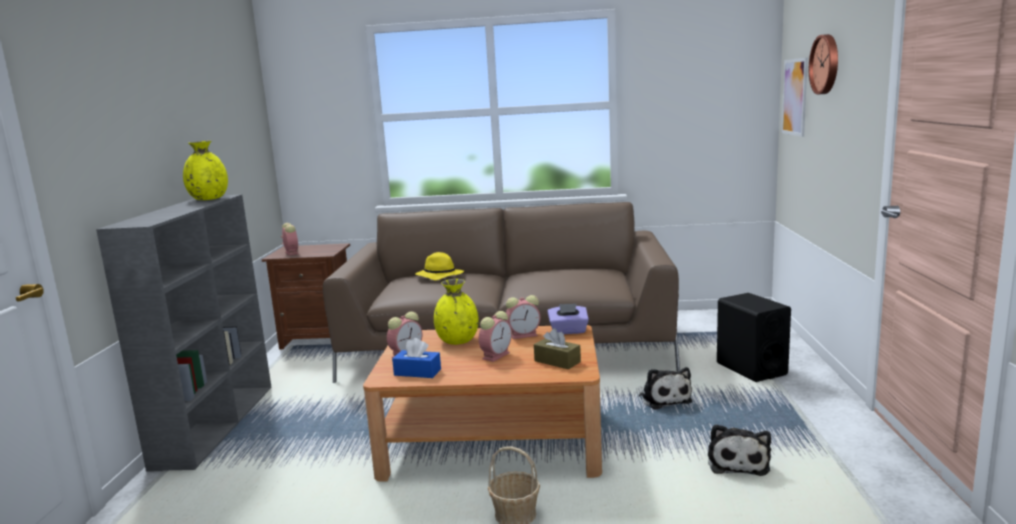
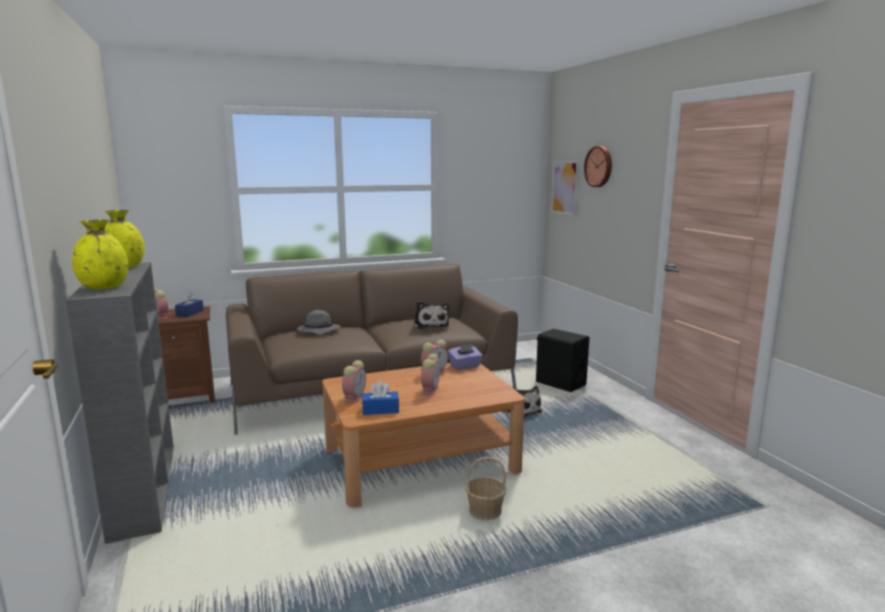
camera: 25 degrees left, 0 degrees up
yellow hat [415,252,464,280] -> grey hat [297,310,340,334]
yellow vase [434,279,479,345] -> yellow vase moved to [72,219,128,290]
brown tissue box [534,328,581,370] -> none
plush toy [708,424,771,476] -> plush toy moved to [414,301,449,329]
none -> blue tissue box [175,292,204,317]

